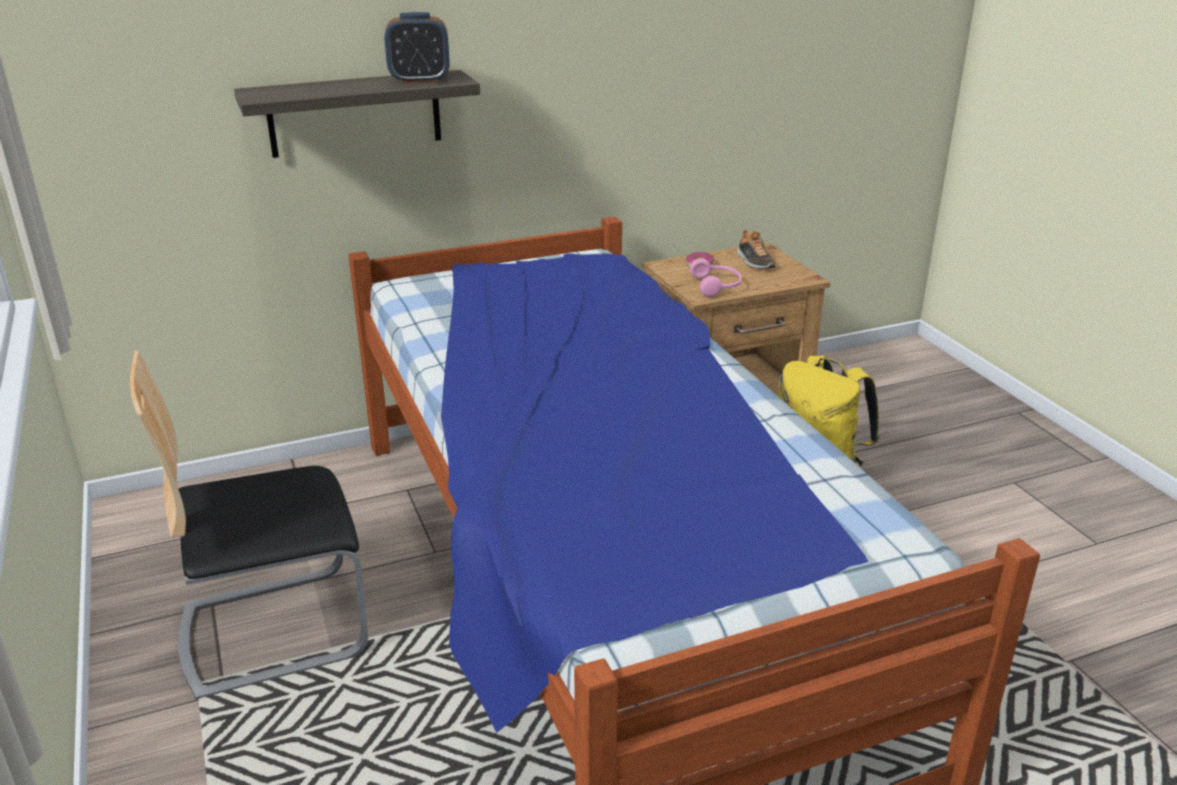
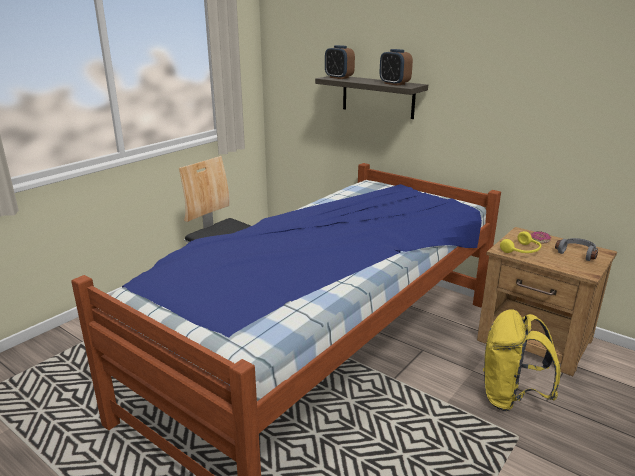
camera: 60 degrees right, 5 degrees down
pink headphones [689,258,742,297] -> yellow headphones [500,231,541,253]
shoe [737,230,776,269] -> grey headphones [555,238,598,261]
none -> alarm clock [325,45,355,79]

